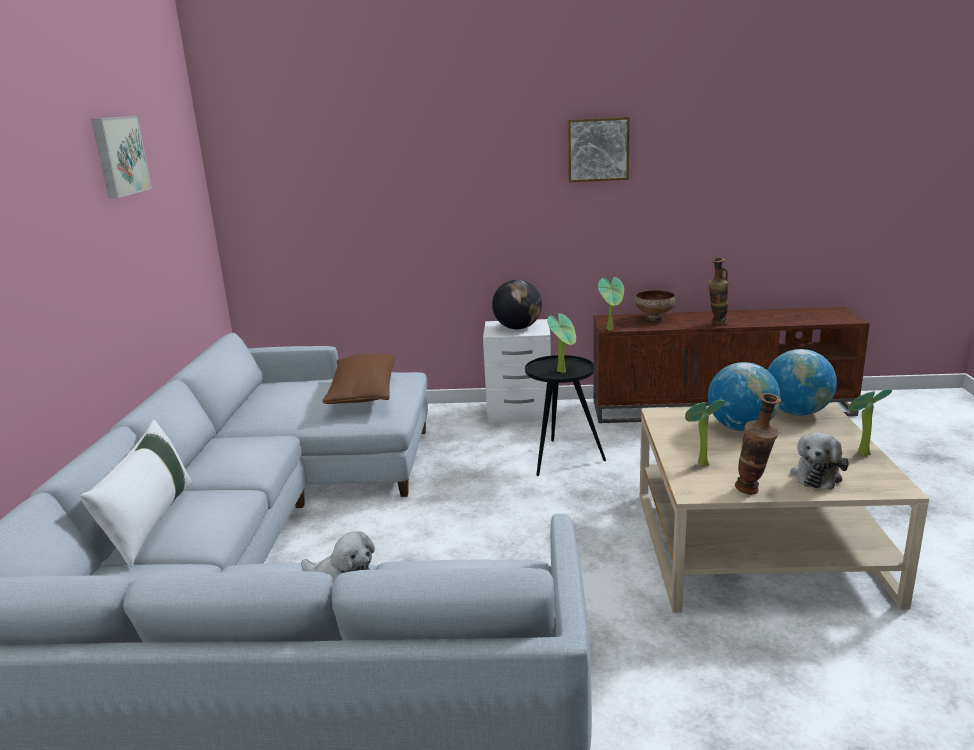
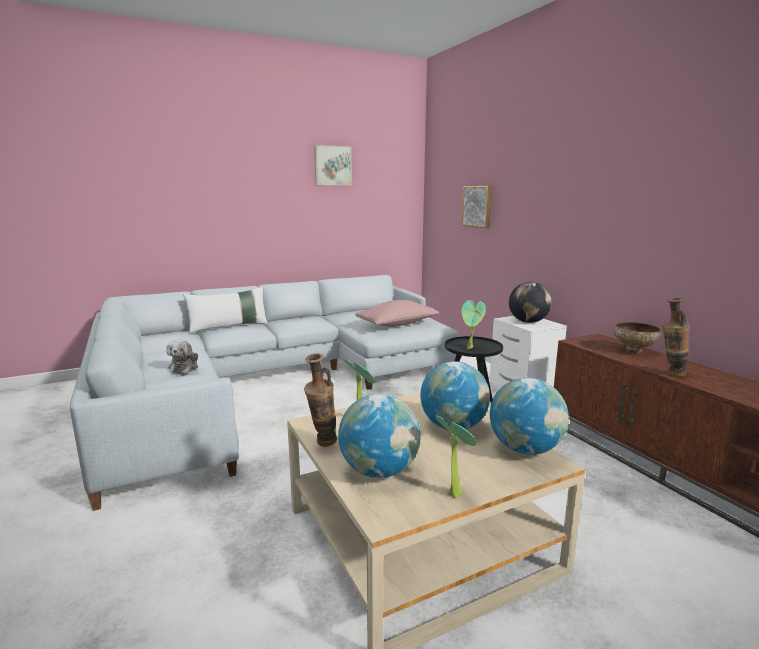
camera: 60 degrees right, 5 degrees down
brown pillow [322,353,395,404] -> pink pillow [355,300,439,327]
picture [568,117,630,182] -> picture moved to [462,186,492,228]
potted plant [598,277,624,331] -> none
plush toy [790,432,849,490] -> globe [338,394,421,478]

